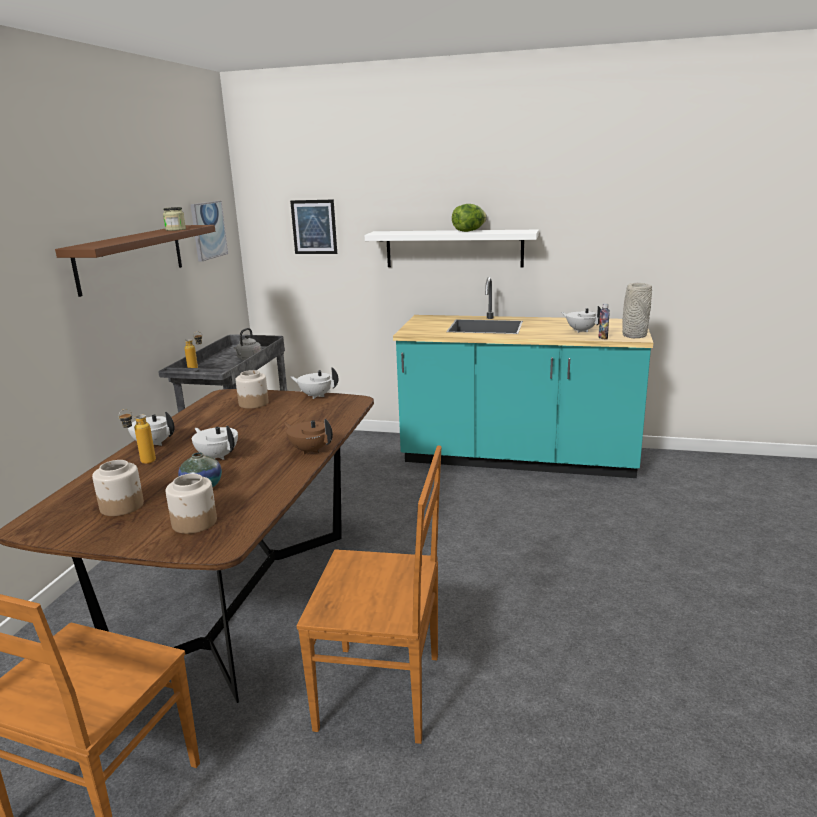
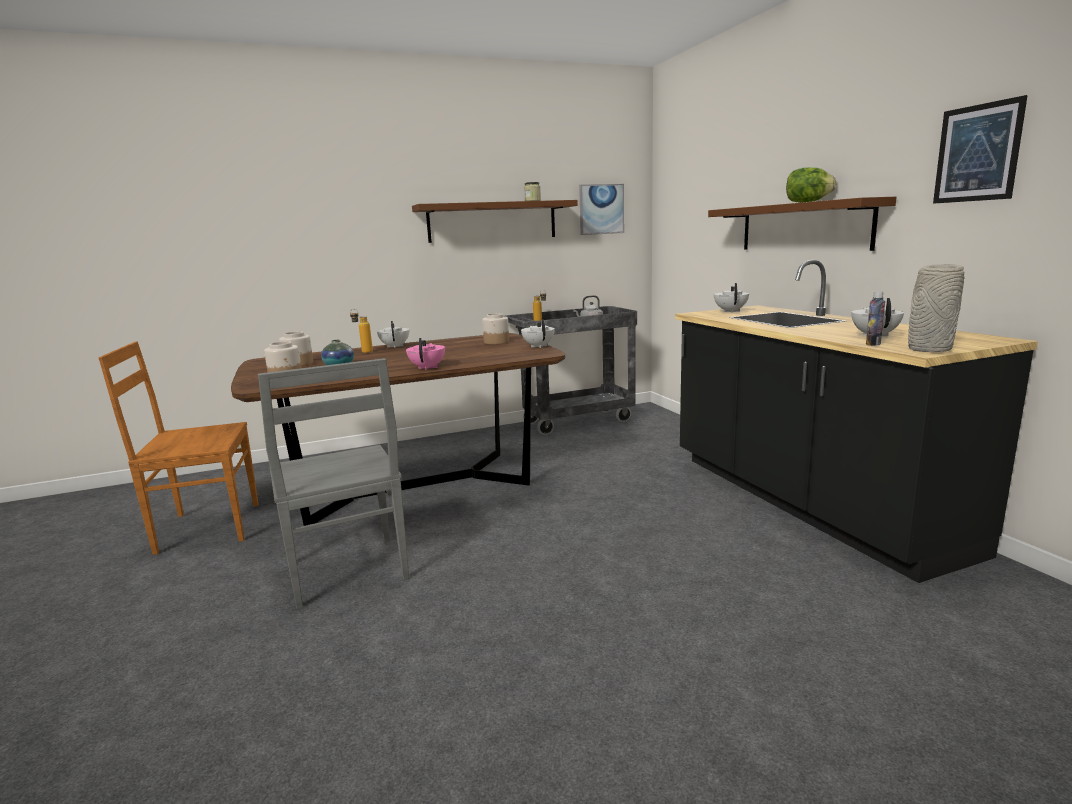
camera: 55 degrees right, 5 degrees down
white teapot [192,426,238,460] -> white teapot moved to [714,283,749,313]
brown teapot [284,419,333,454] -> pink teapot [406,338,445,370]
picture [290,200,337,254] -> picture moved to [933,95,1028,204]
brown chair [296,445,442,744] -> grey chair [258,358,409,609]
white shelf [365,230,539,267] -> brown shelf [708,197,896,251]
turquoise counter [393,277,653,478] -> black counter [675,260,1038,583]

